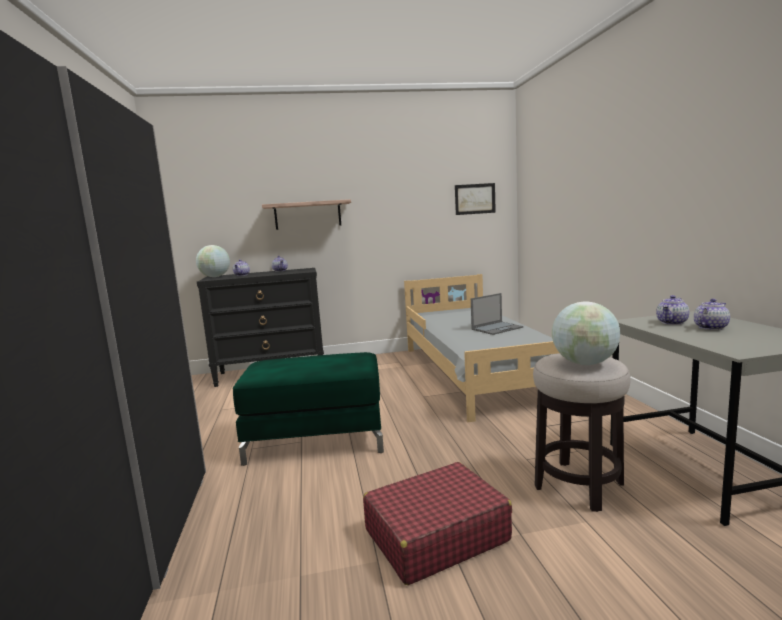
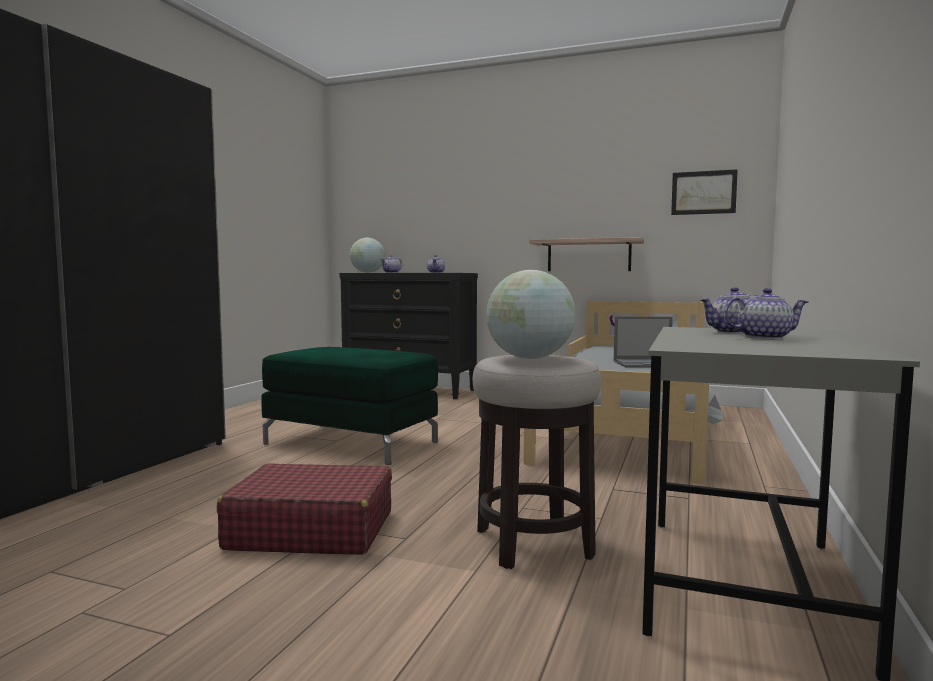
camera: 30 degrees right, 5 degrees down
shelf [262,199,351,230] -> shelf moved to [529,237,644,271]

